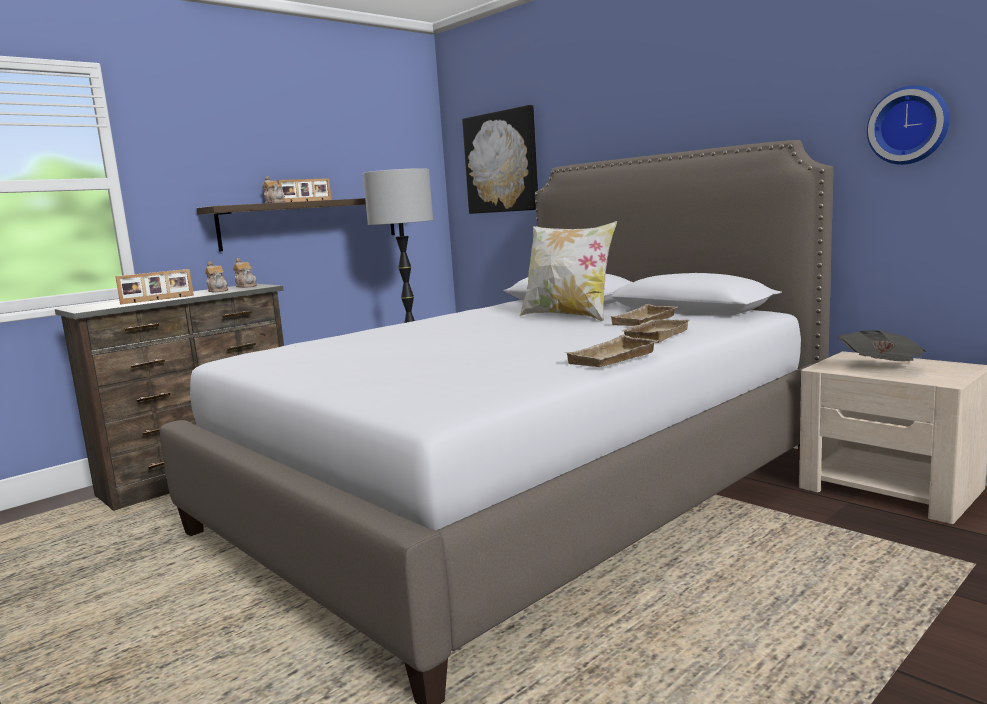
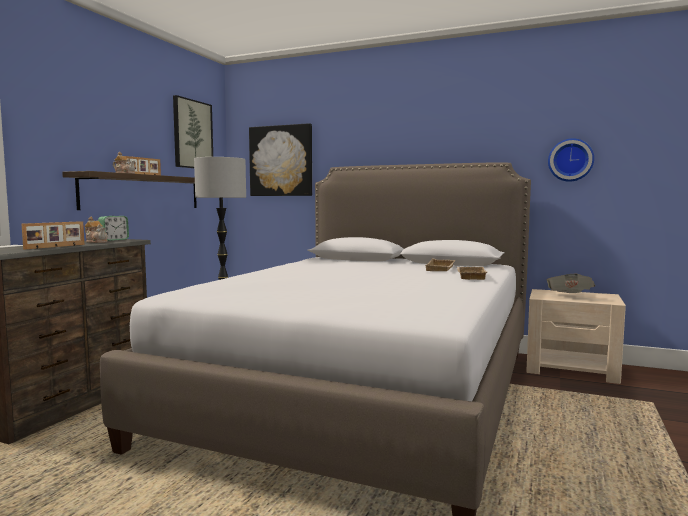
camera: 25 degrees left, 5 degrees down
teapot [233,258,257,288] -> alarm clock [98,216,129,241]
pillow [519,221,617,321] -> none
beige tray [564,335,659,367] -> none
none -> picture [173,95,213,168]

